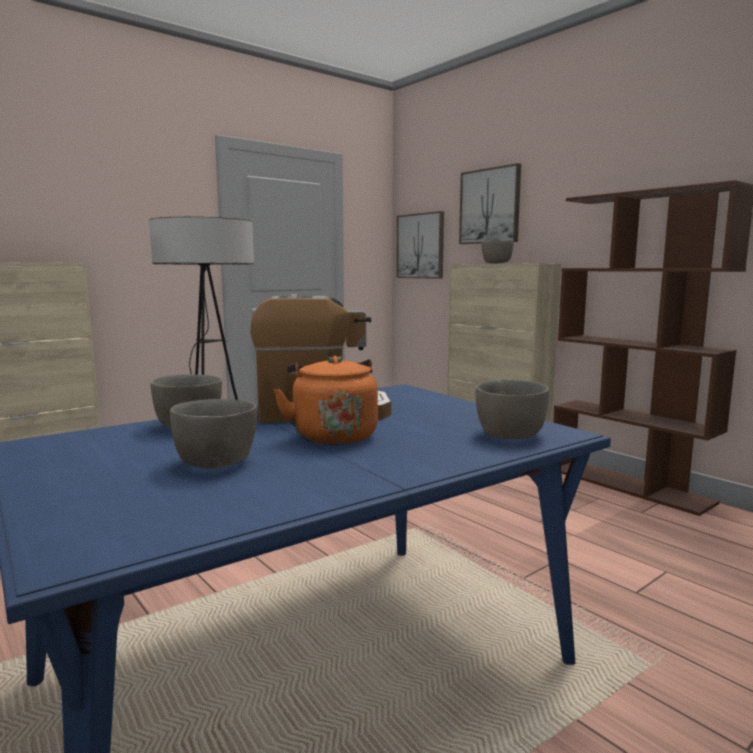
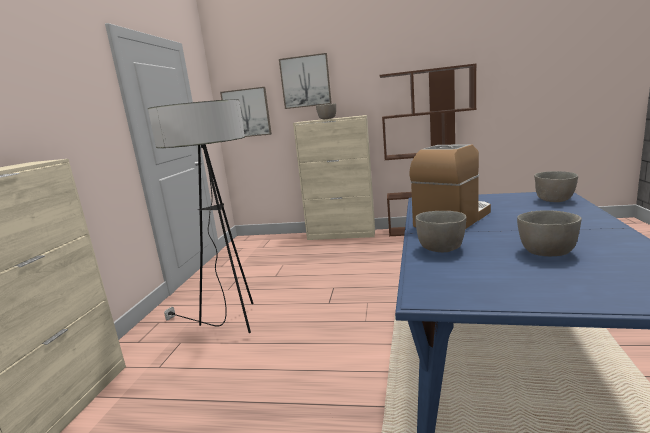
camera: 40 degrees left, 5 degrees up
orange kettle [273,356,378,445] -> none

